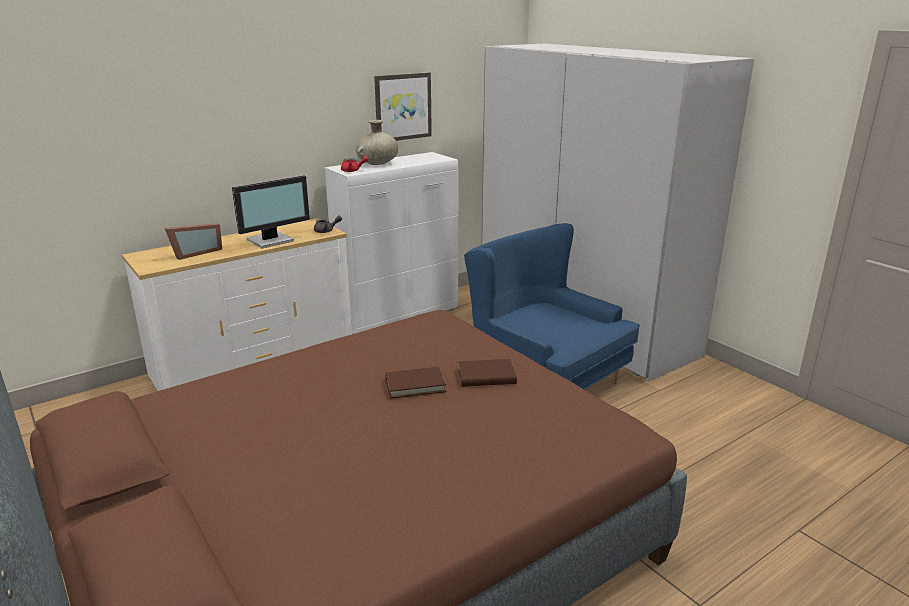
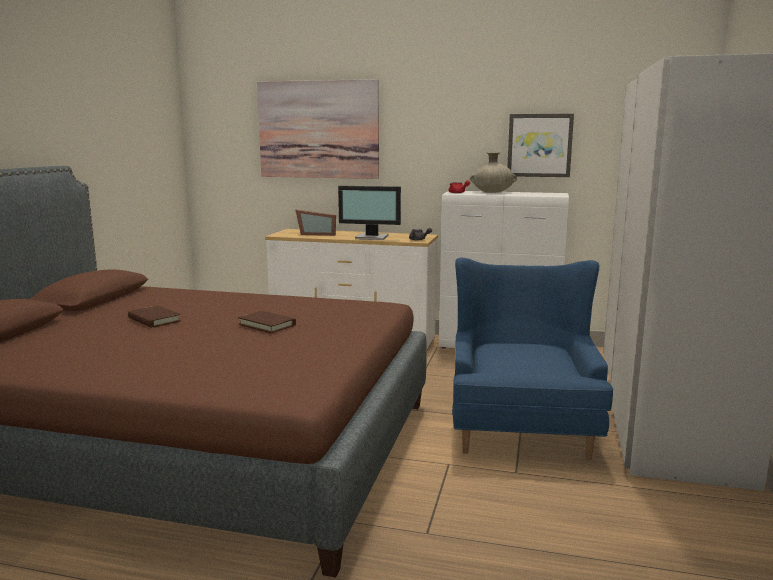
camera: 50 degrees right, 10 degrees down
brown book [458,359,517,387] -> brown book moved to [128,305,181,328]
none -> picture [257,79,379,179]

